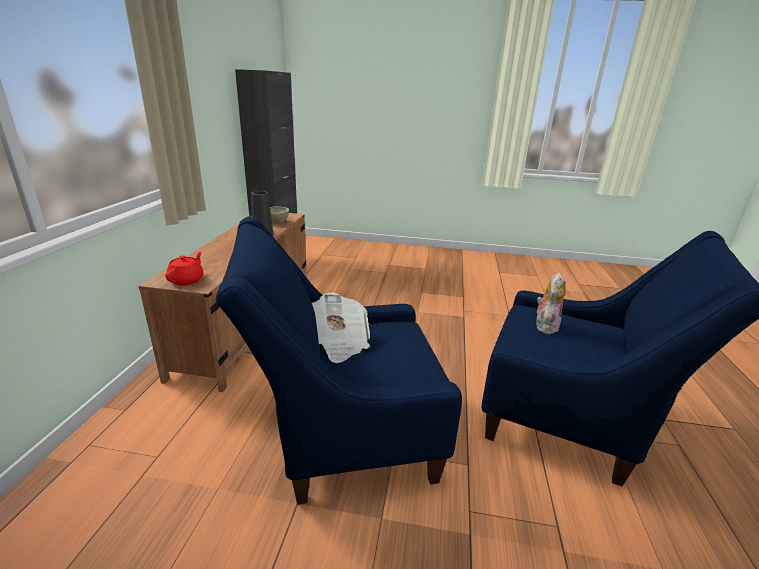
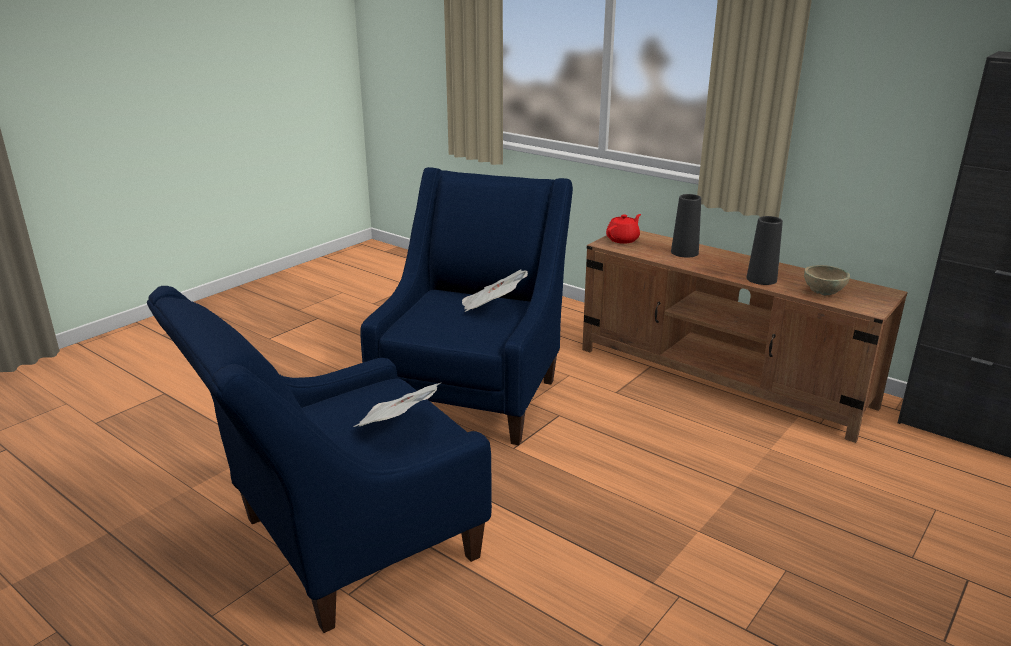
camera: 120 degrees right, 0 degrees up
red teapot [165,252,204,285] -> red teapot turned 90 degrees counterclockwise [606,214,641,244]
plush toy [536,273,565,334] -> newspaper [354,383,441,427]
none -> black vase [671,194,701,258]

